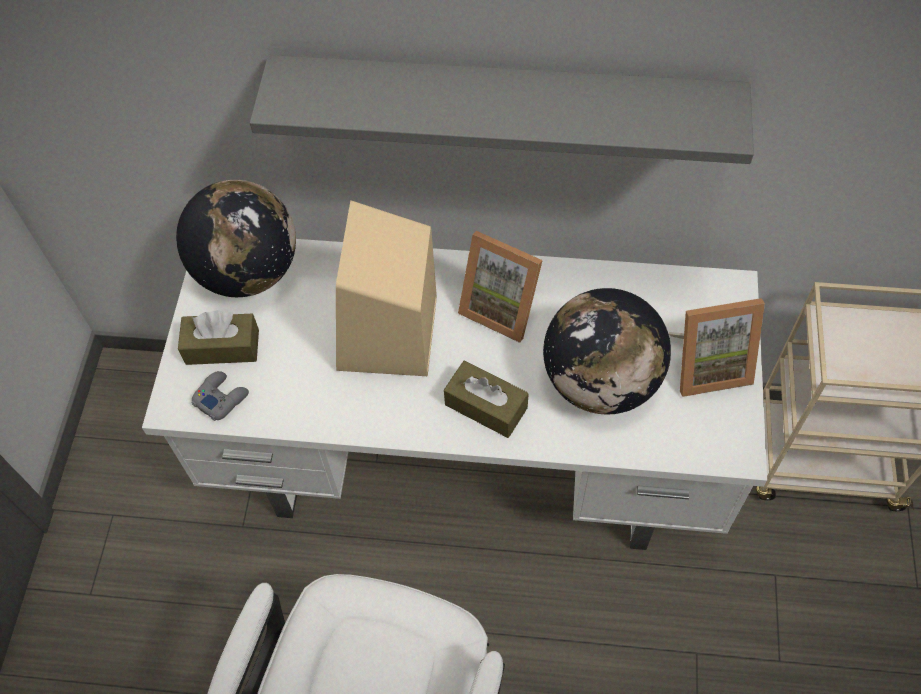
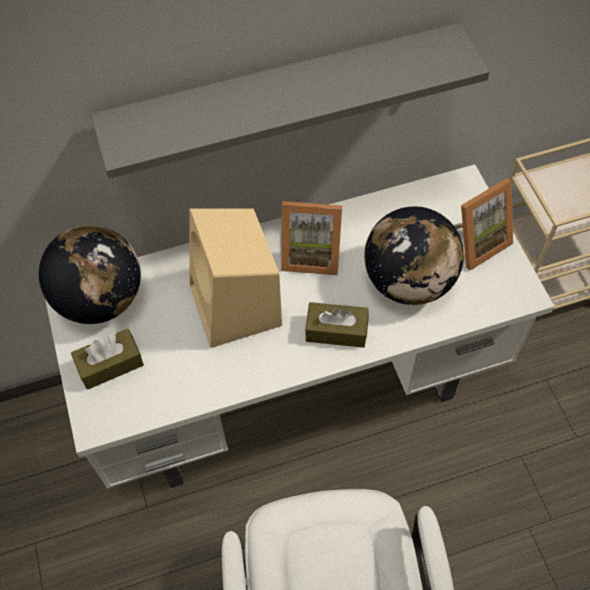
camera: 25 degrees left, 0 degrees up
grey game controller [191,371,249,421] -> none

